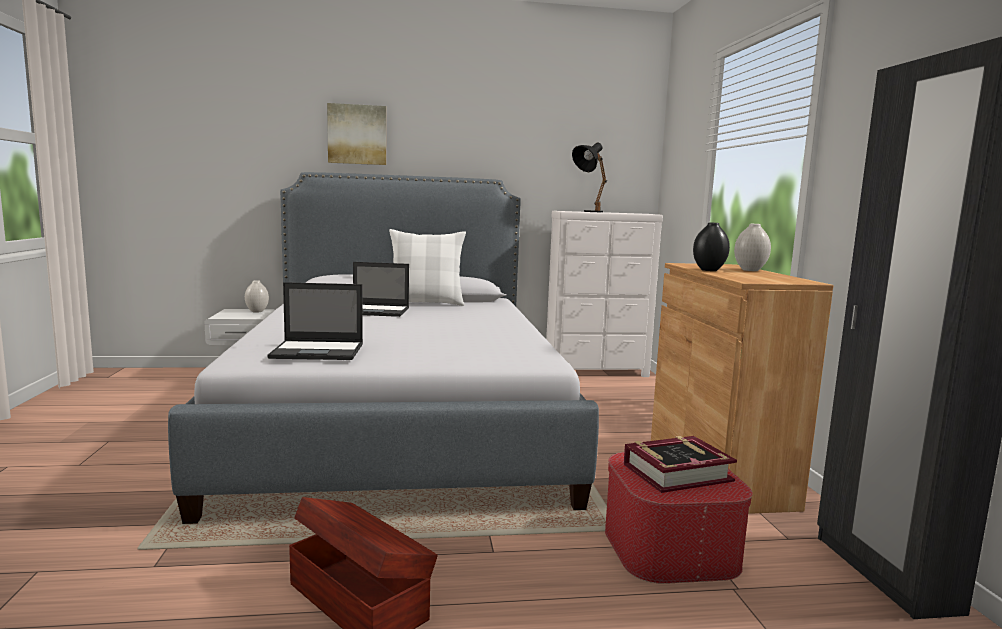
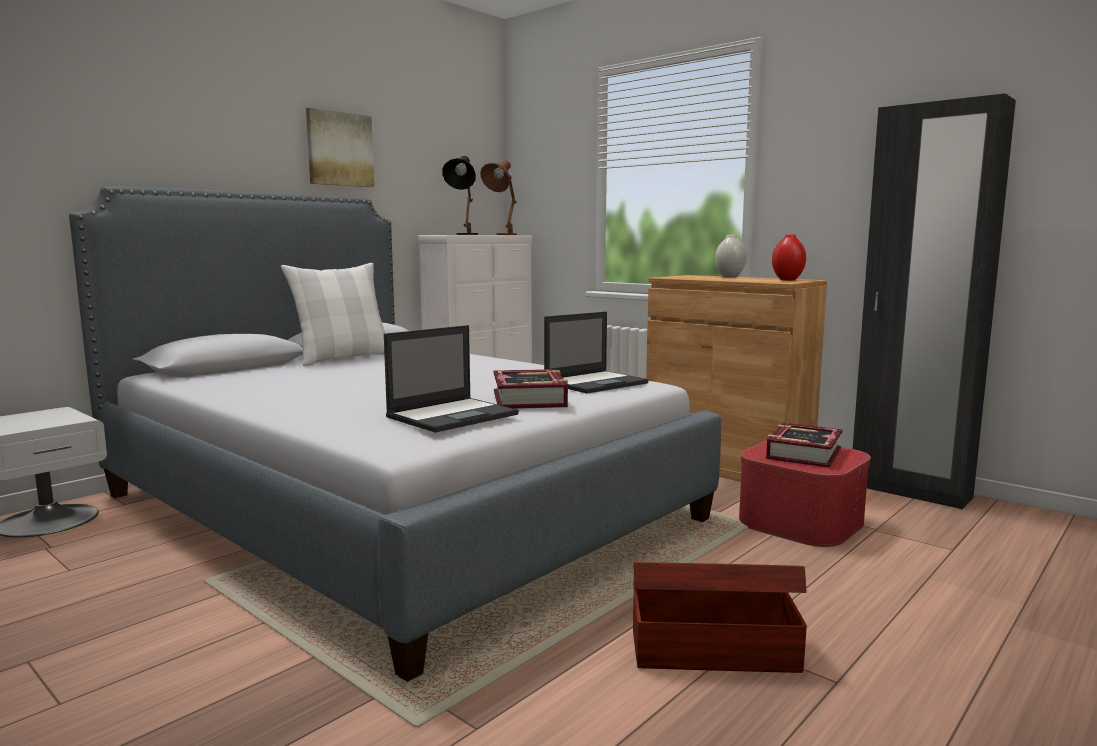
camera: 40 degrees left, 0 degrees up
white vase [245,280,269,313] -> none
picture [327,103,386,165] -> picture moved to [306,108,374,187]
laptop [353,262,409,317] -> laptop moved to [544,312,649,394]
black vase [693,222,730,271] -> none
none -> brown table lamp [480,160,517,235]
none -> book [494,369,568,409]
none -> red vase [772,235,806,280]

